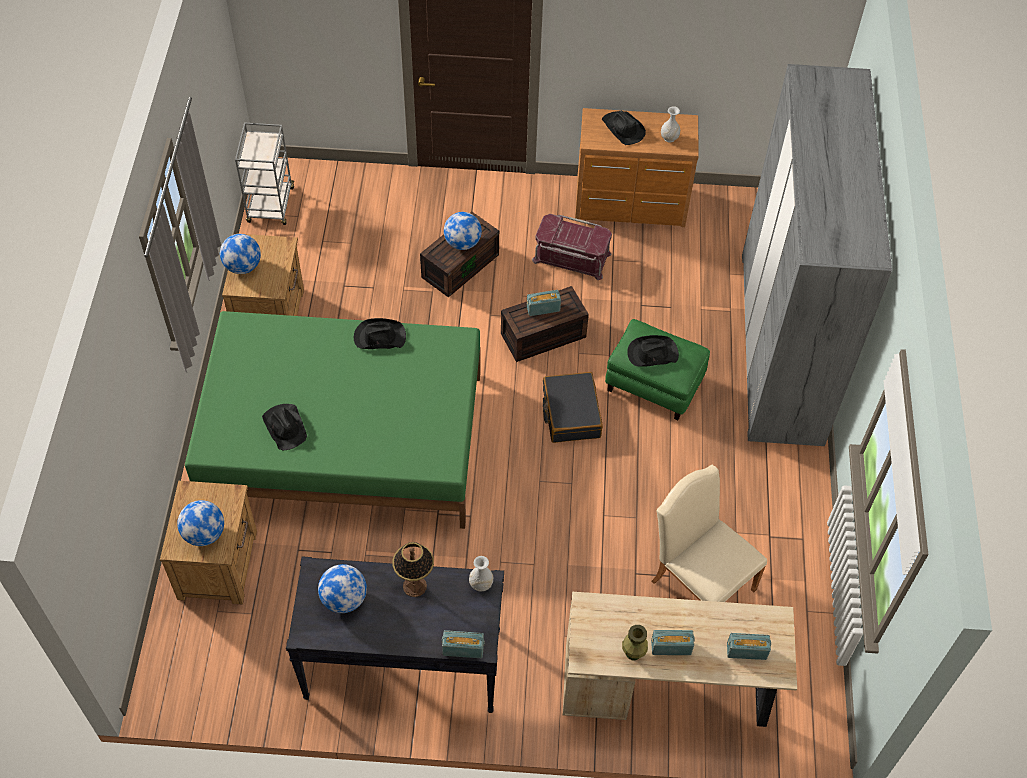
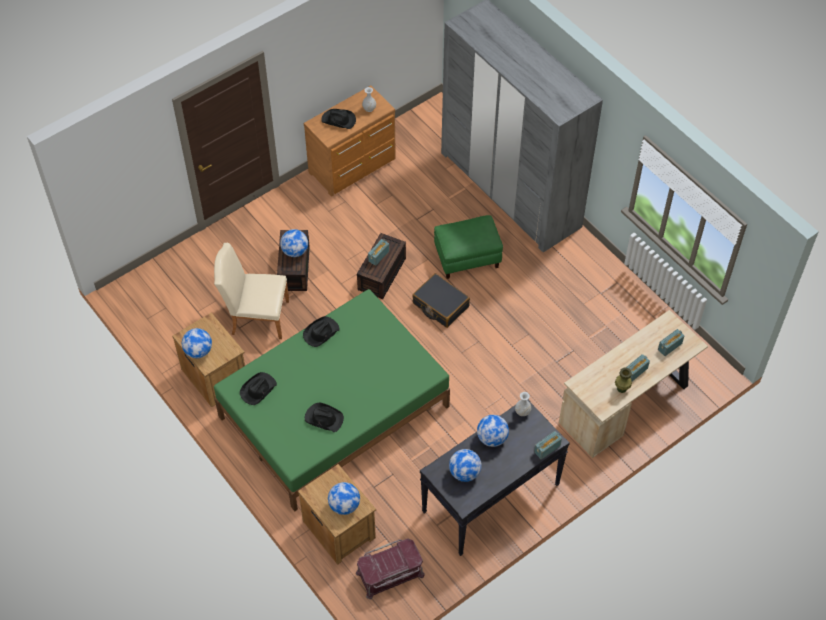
camera: 40 degrees left, 0 degrees up
grey cart [235,122,294,225] -> none
table lamp [392,542,434,597] -> globe [477,415,509,447]
red storage box [532,214,612,280] -> red storage box moved to [356,538,425,599]
black hat [627,335,679,367] -> black hat moved to [240,372,277,405]
beige chair [652,465,767,602] -> beige chair moved to [214,243,289,339]

